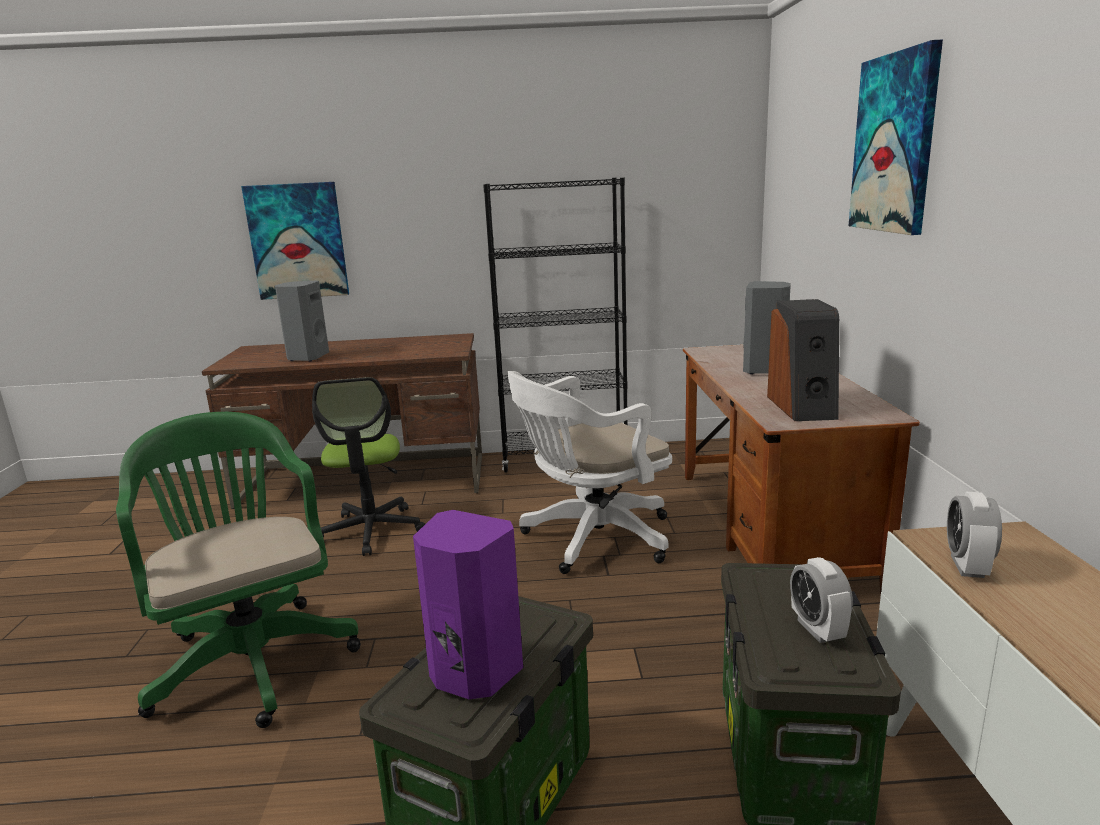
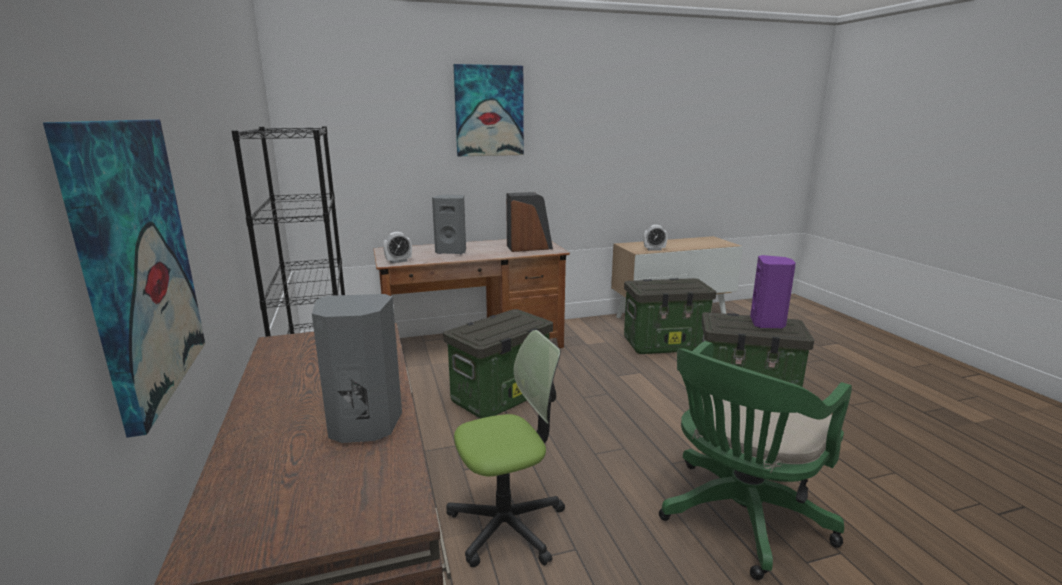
camera: 105 degrees left, 0 degrees up
white office chair [507,371,672,574] -> storage box [443,309,553,419]
alarm clock [790,557,853,643] -> alarm clock moved to [383,232,412,263]

